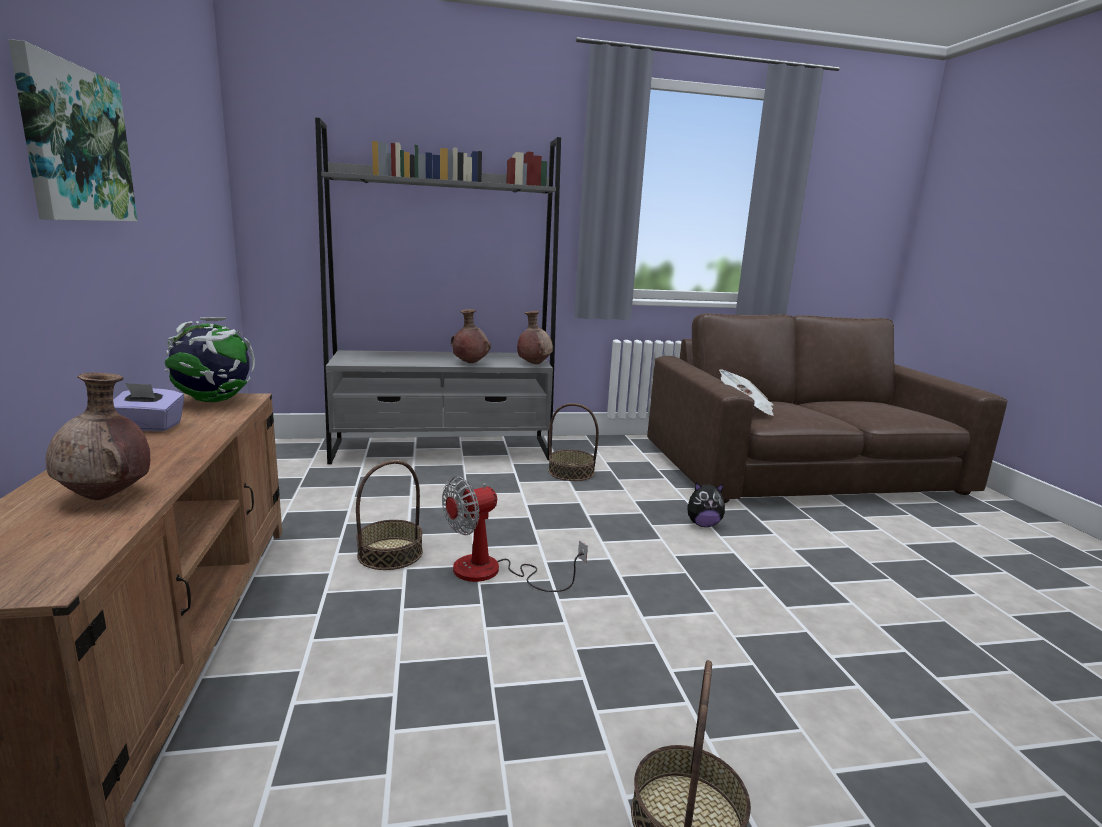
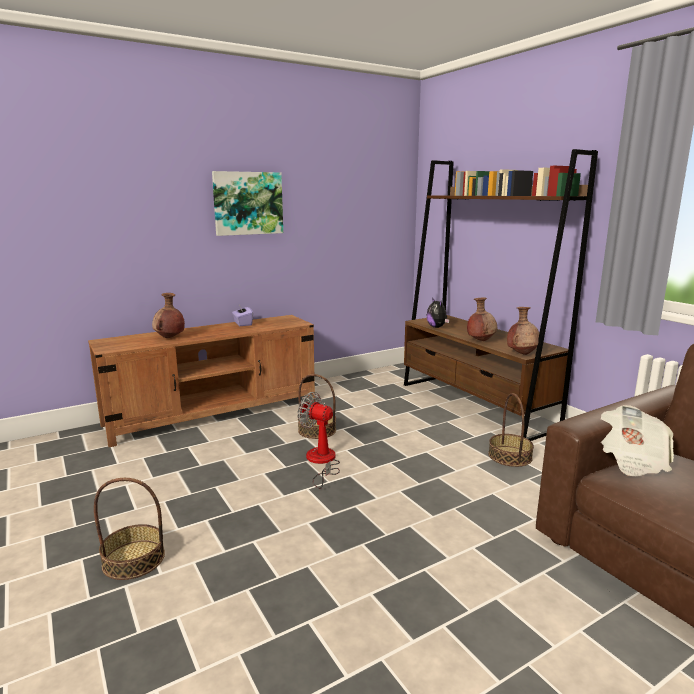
camera: 70 degrees right, 0 degrees up
globe [165,317,255,402] -> none
grey bookcase [315,118,561,464] -> brown bookcase [404,149,598,441]
plush toy [687,482,725,527] -> plush toy moved to [427,298,450,328]

